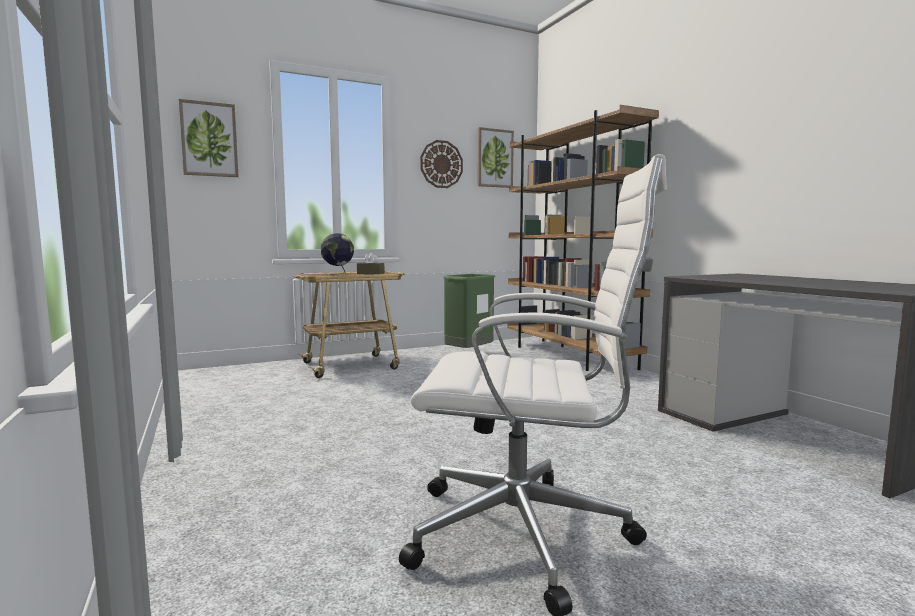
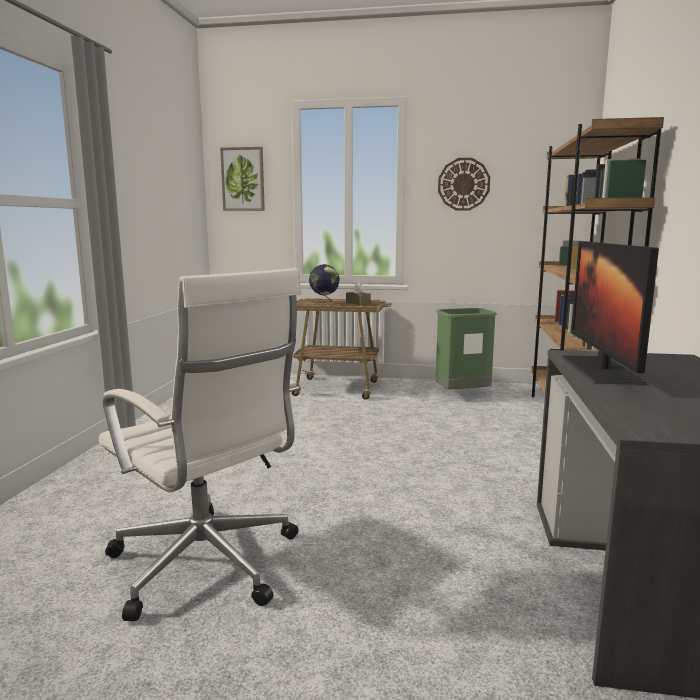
camera: 35 degrees right, 5 degrees up
picture [478,127,514,188] -> none
none -> monitor [562,241,659,385]

